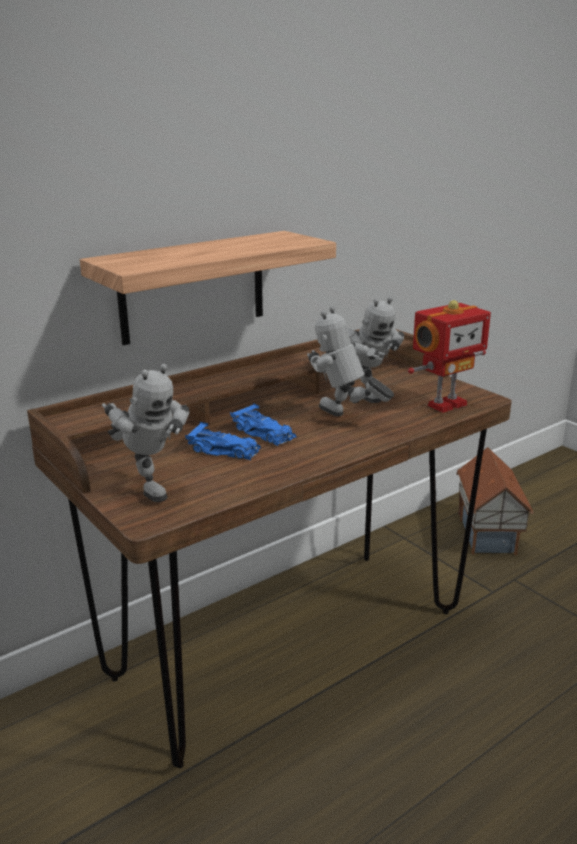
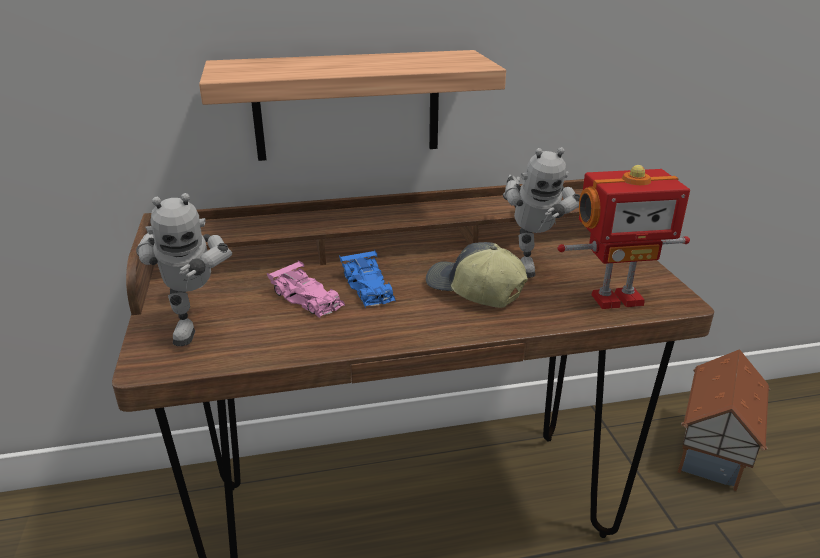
camera: 25 degrees right, 5 degrees up
blue toy car [185,422,261,460] -> pink toy car [267,260,345,318]
toy robot [307,306,394,416] -> cap [426,242,528,308]

